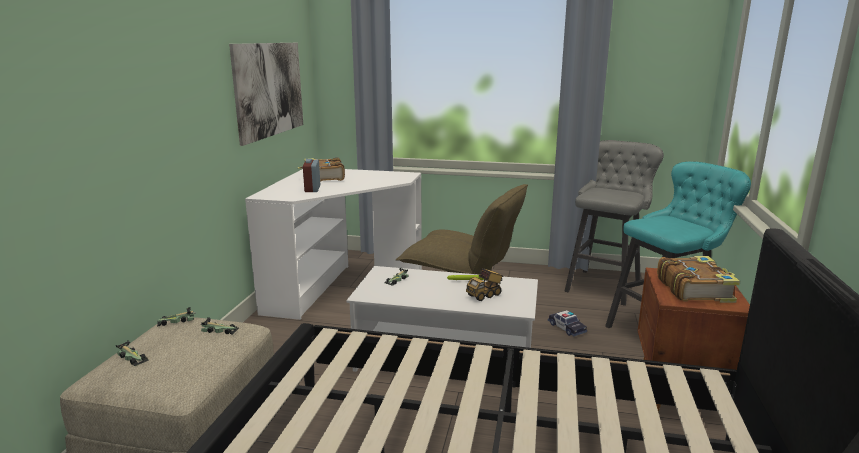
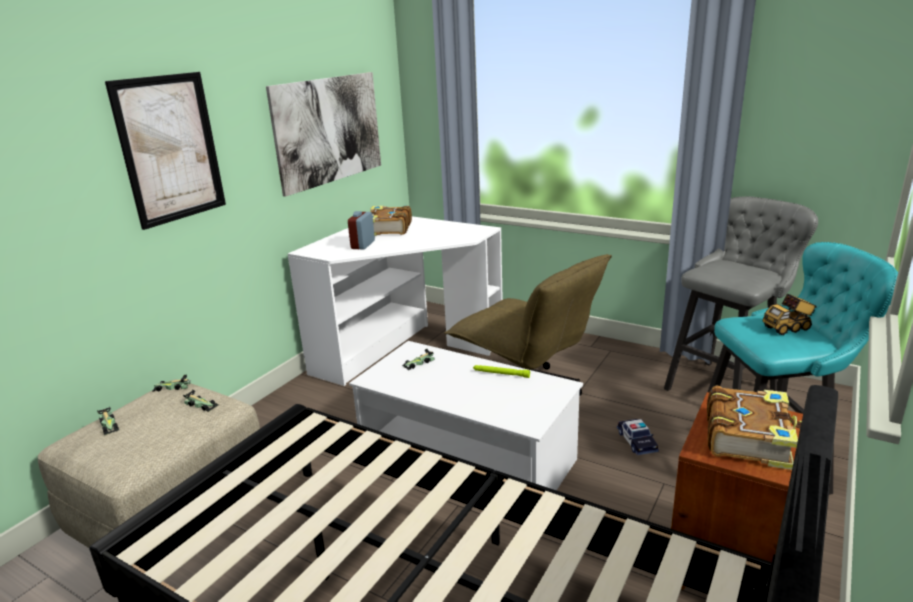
camera: 20 degrees right, 5 degrees up
toy truck [466,268,504,301] -> toy truck moved to [762,294,817,335]
none -> picture [105,72,226,230]

